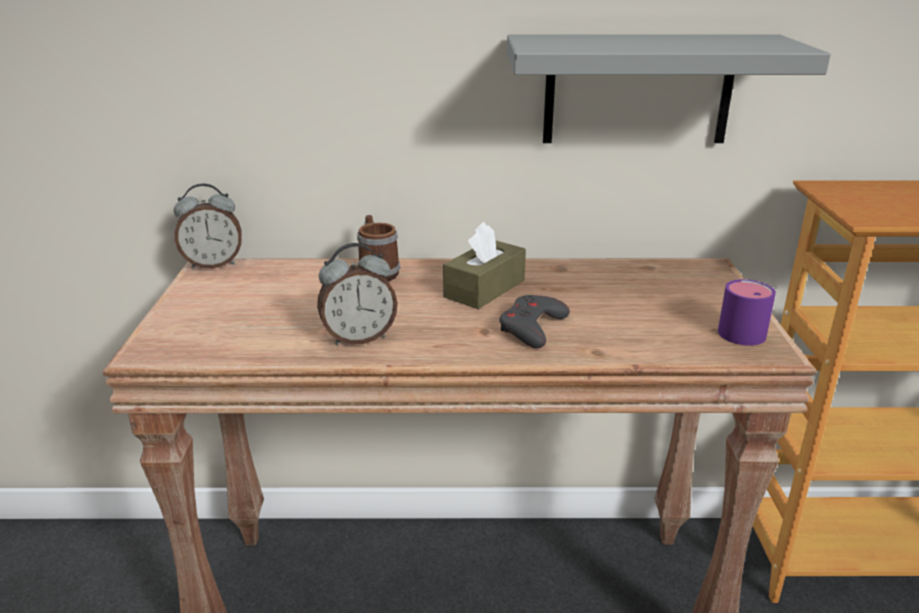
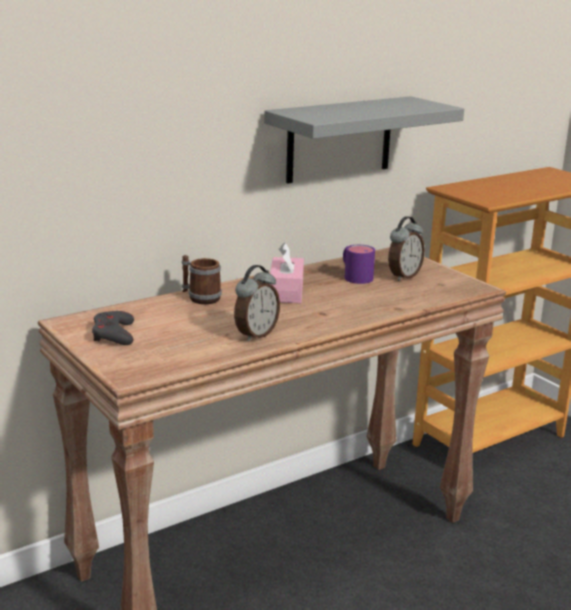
camera: 35 degrees left, 5 degrees down
alarm clock [174,183,242,269] -> alarm clock moved to [388,216,425,281]
brown tissue box [443,222,526,309] -> pink tissue box [270,243,304,303]
grey game controller [500,295,570,348] -> grey game controller moved to [92,311,134,345]
purple mug [718,279,776,346] -> purple mug moved to [343,245,375,284]

